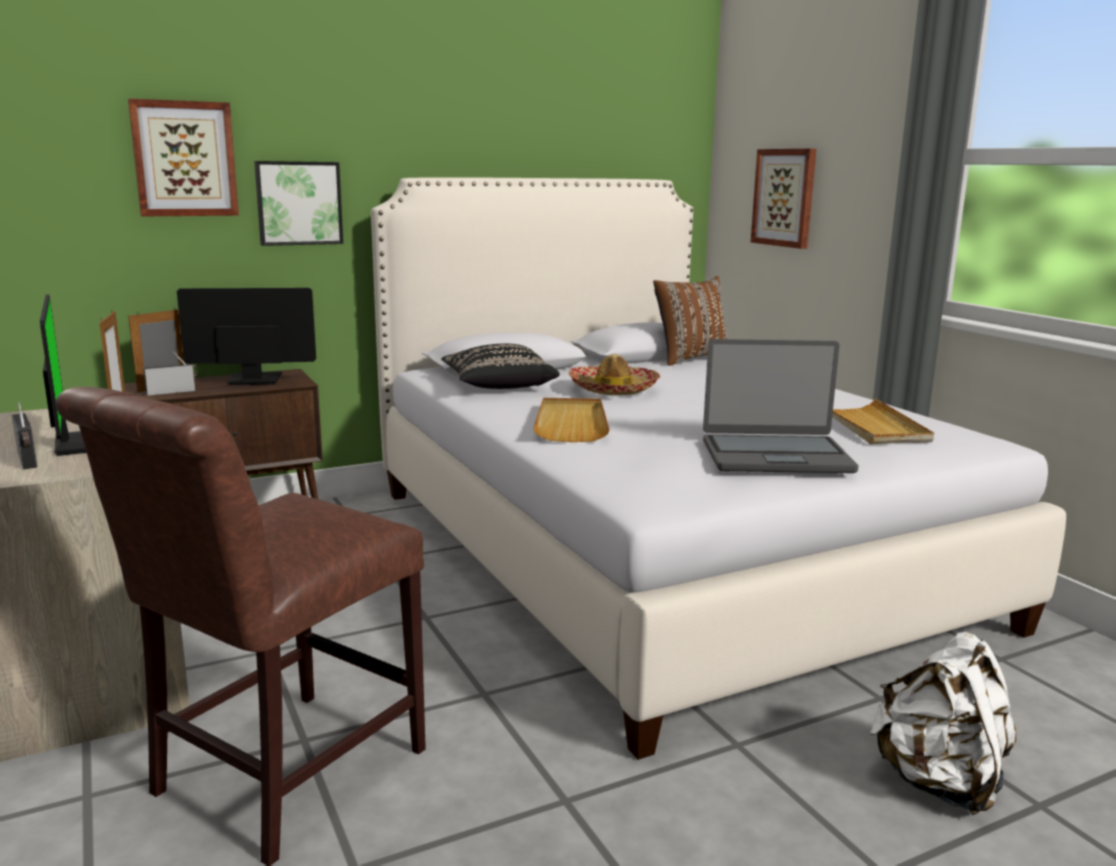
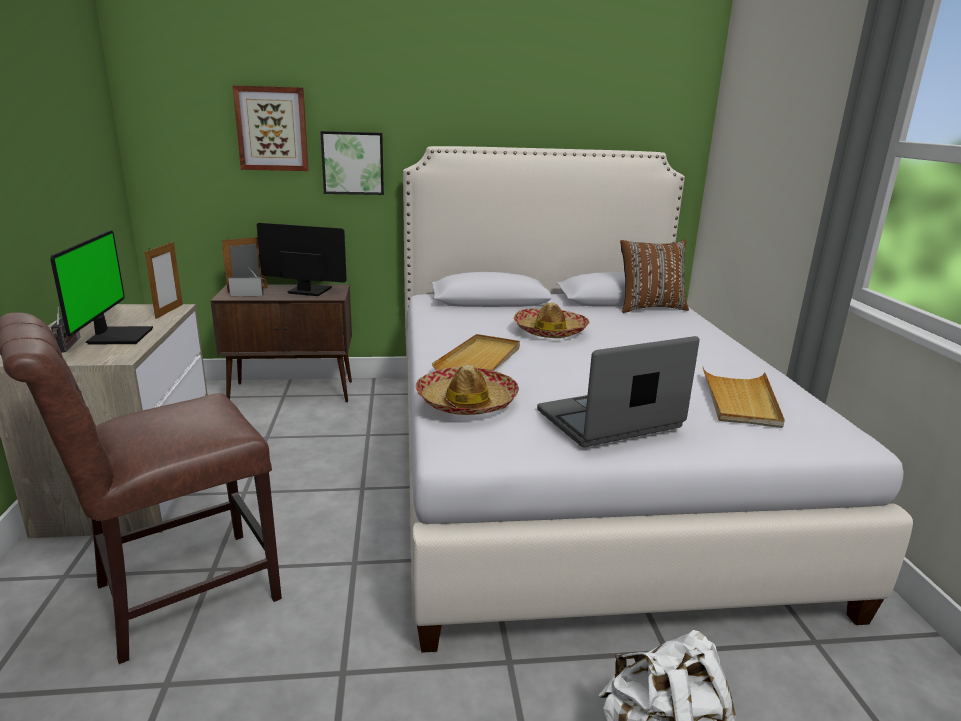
camera: 20 degrees right, 5 degrees up
black pillow [441,343,560,389] -> none
laptop [703,339,859,473] -> laptop turned 135 degrees clockwise [537,336,700,447]
picture [751,149,816,249] -> none
none -> hat [416,365,519,415]

